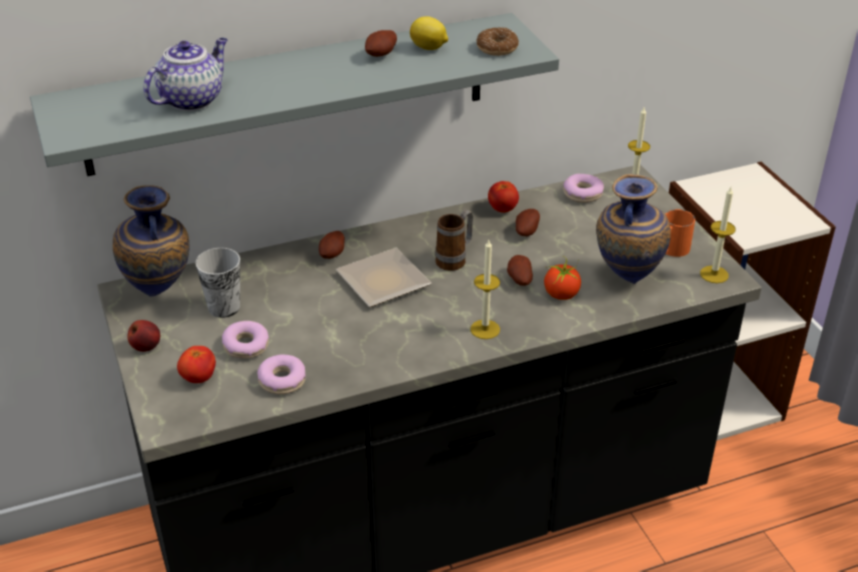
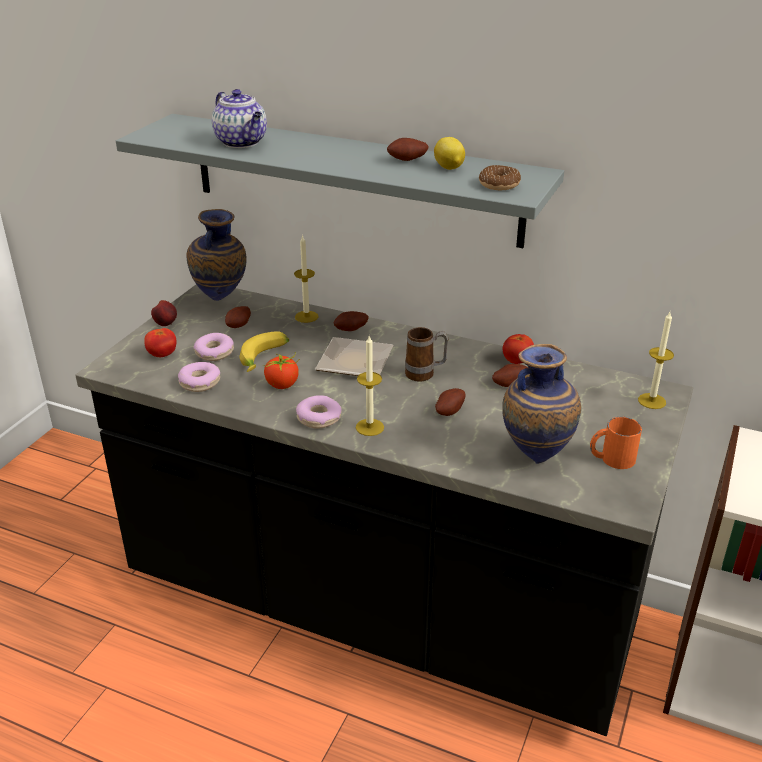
camera: 45 degrees right, 5 degrees down
teapot [143,38,228,111] -> teapot turned 60 degrees clockwise [212,89,267,148]
cup [195,248,240,318] -> potato [225,306,251,328]
tomato [544,256,581,300] -> tomato moved to [262,352,300,389]
donut [563,174,604,203] -> donut moved to [296,395,342,429]
candle [700,187,736,283] -> candle moved to [294,235,319,323]
none -> banana [239,331,289,372]

